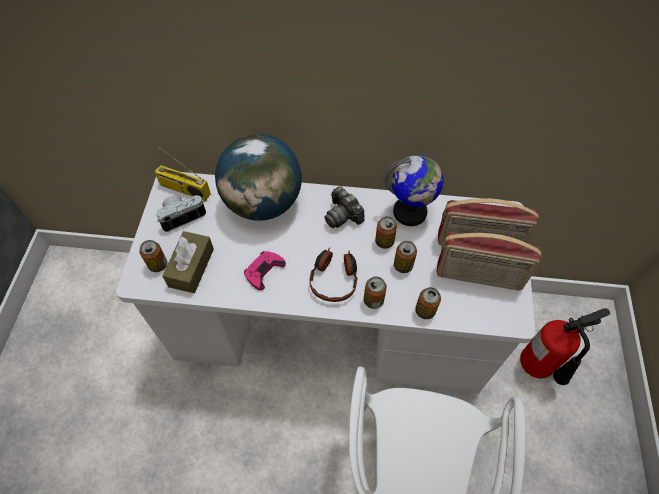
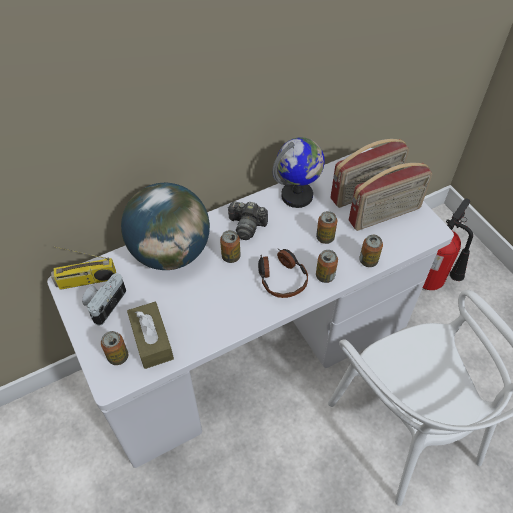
camera: 35 degrees left, 5 degrees down
pink game controller [244,251,286,290] -> none
can [375,216,397,249] -> can moved to [220,230,241,263]

